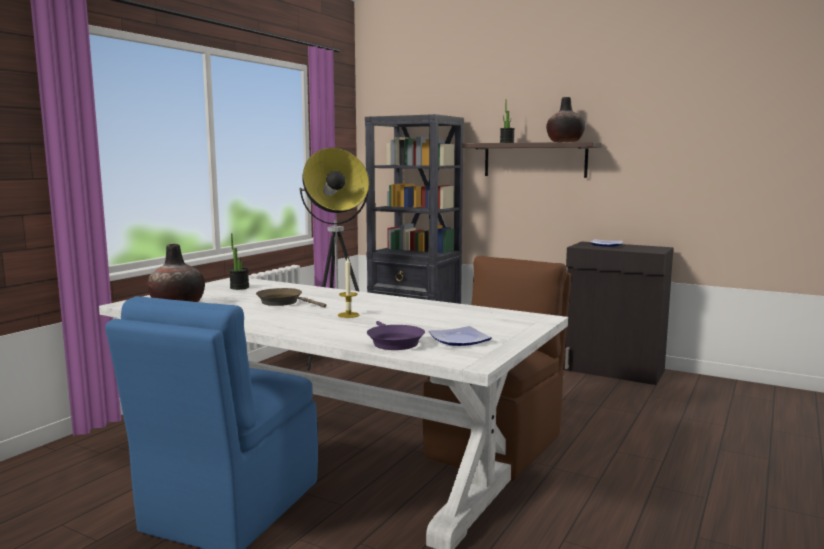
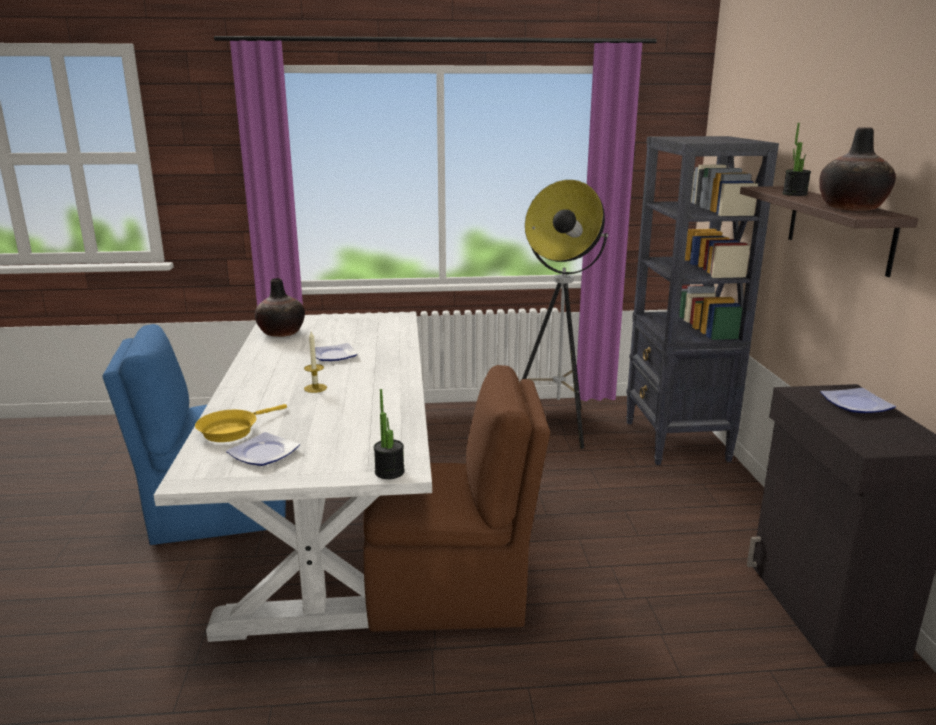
camera: 55 degrees right, 10 degrees up
potted plant [229,233,249,290] -> potted plant moved to [374,389,405,479]
brown frying pan [256,288,326,307] -> plate [315,343,357,361]
purple frying pan [367,321,425,350] -> yellow frying pan [195,404,287,442]

